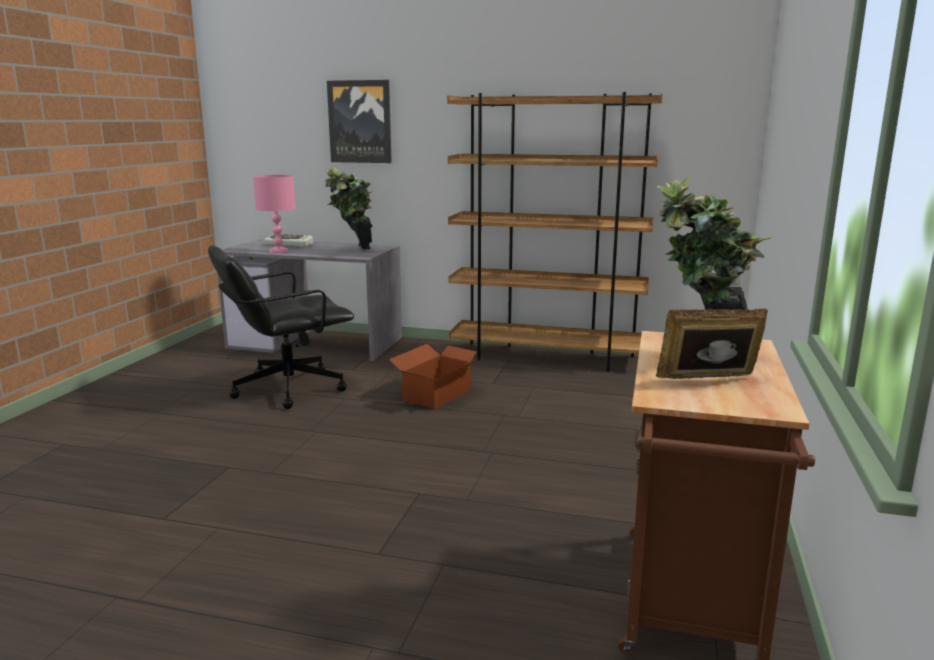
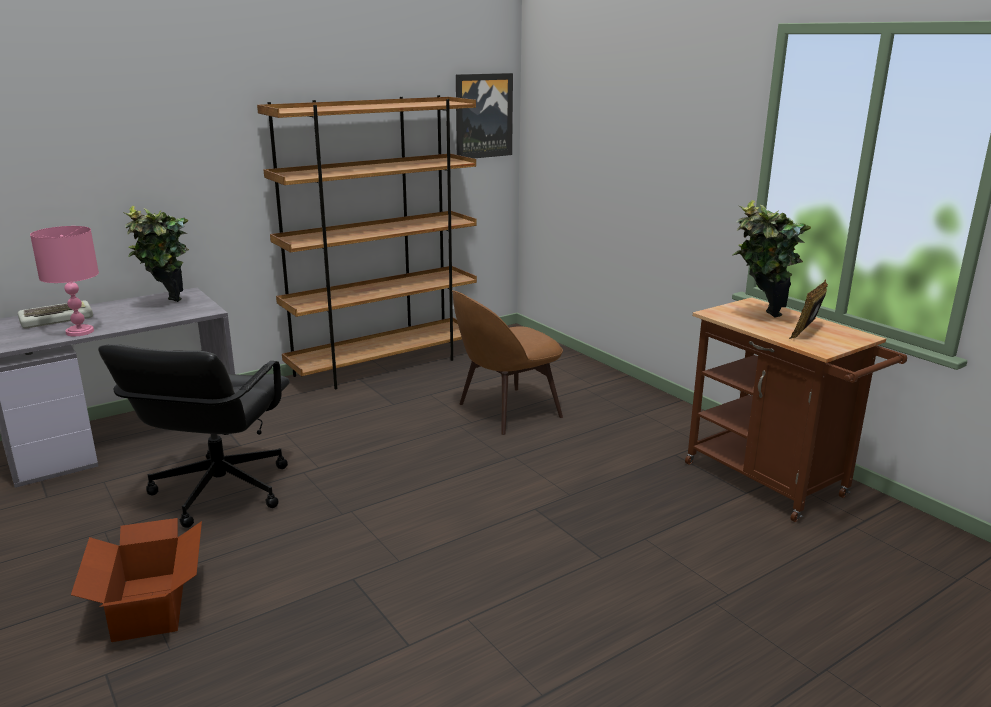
camera: 50 degrees left, 5 degrees up
picture [327,80,392,163] -> picture moved to [456,73,513,158]
cardboard box [389,344,483,409] -> cardboard box moved to [71,518,202,642]
none -> brown chair [452,290,563,435]

